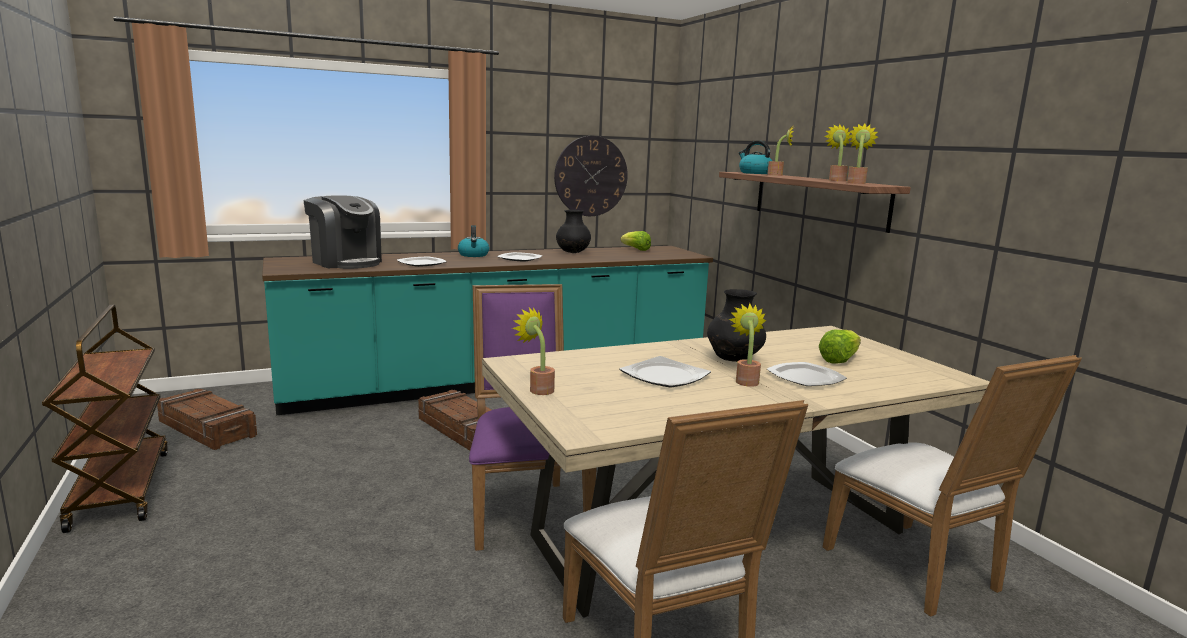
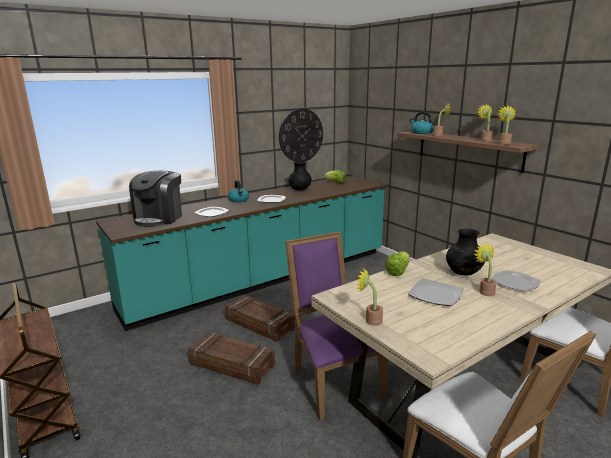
camera: 10 degrees left, 5 degrees up
crate [157,389,257,450] -> crate moved to [188,333,275,385]
coffee machine [303,195,382,269] -> coffee machine turned 75 degrees clockwise [129,171,182,227]
lettuce [819,329,861,364] -> lettuce moved to [385,252,410,276]

